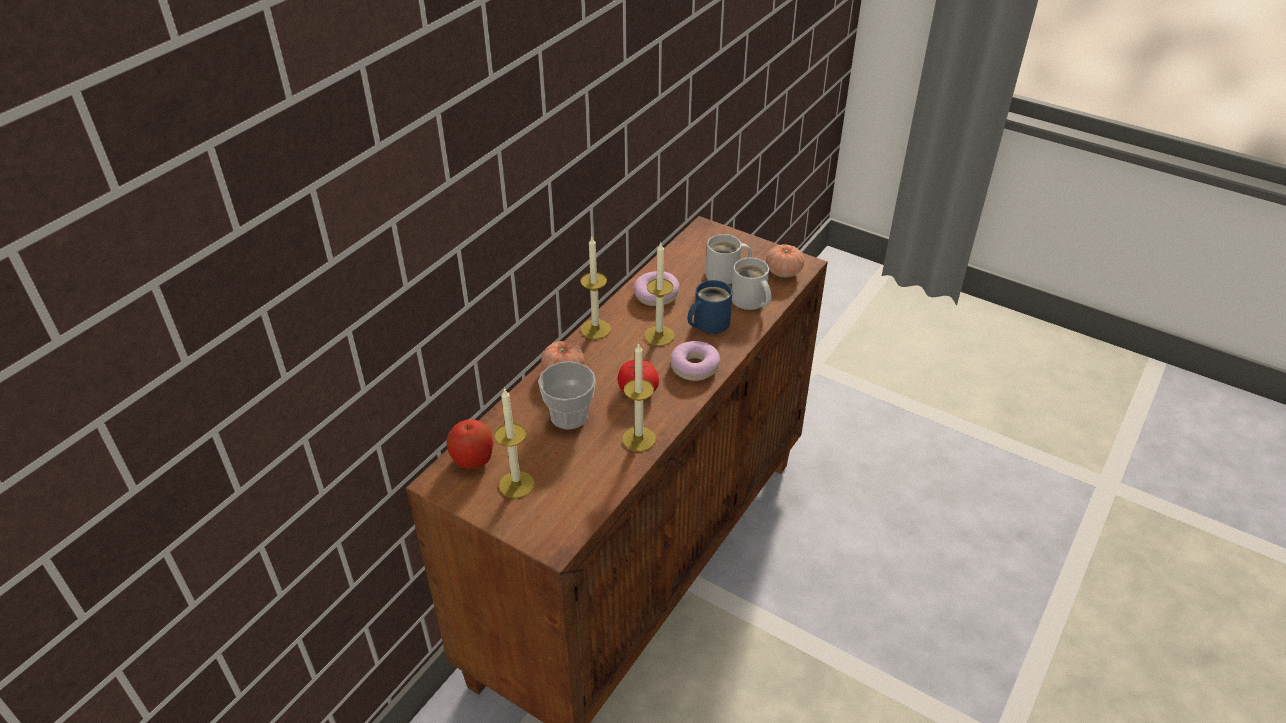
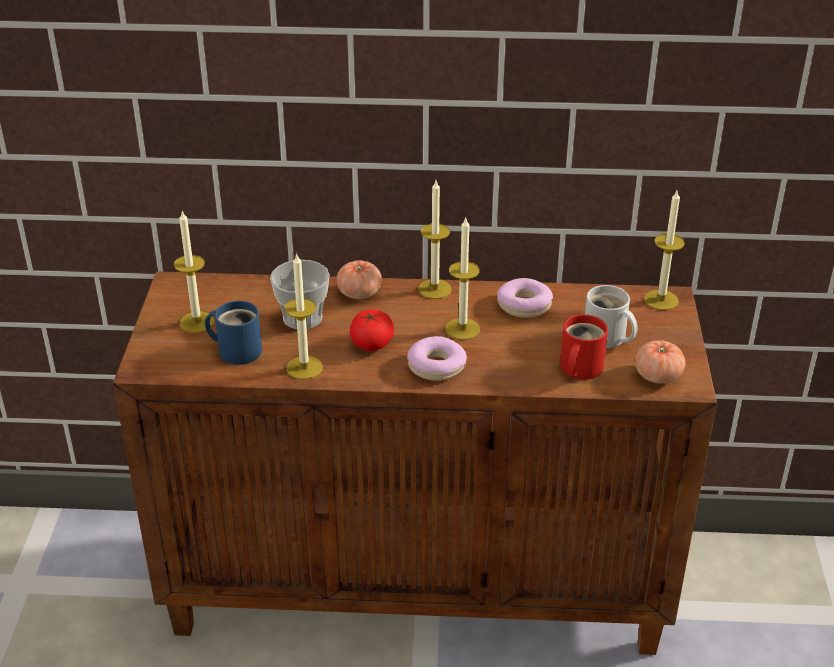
camera: 60 degrees right, 5 degrees down
apple [446,419,493,469] -> none
blue mug [687,280,732,334] -> blue mug moved to [205,301,262,365]
white mug [732,257,771,310] -> red mug [560,314,608,380]
none -> candle [644,191,685,310]

